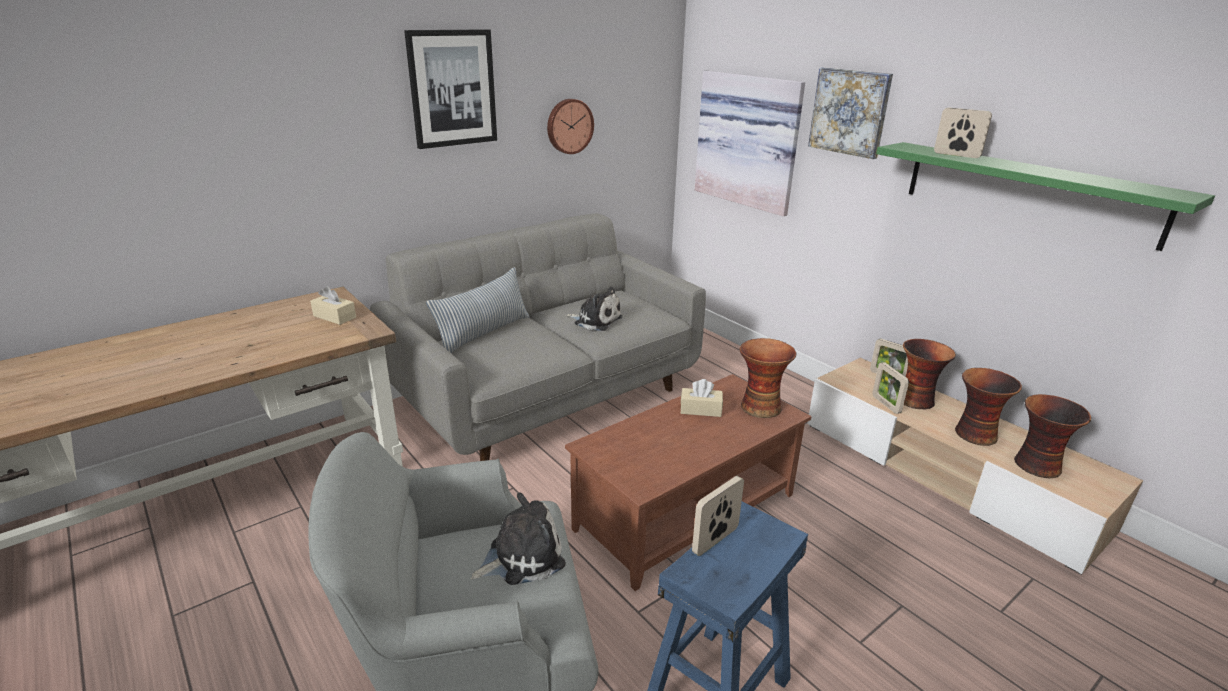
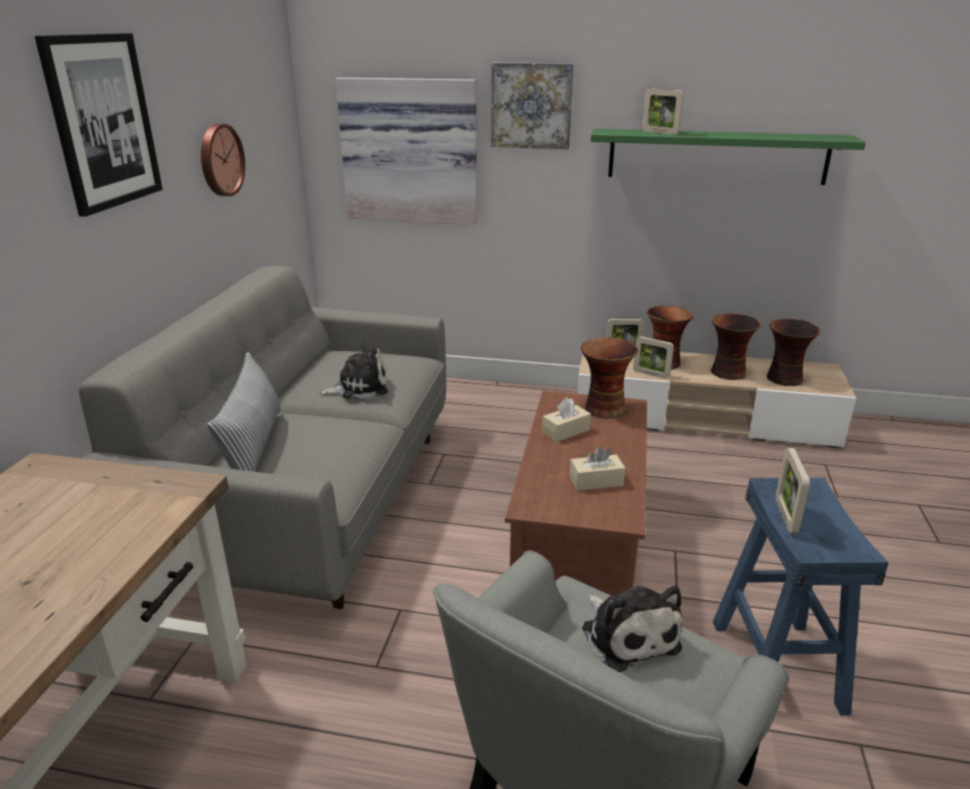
camera: 40 degrees left, 0 degrees up
beige tissue box [310,286,356,325] -> beige tissue box moved to [570,446,625,491]
plush toy [470,492,566,585] -> plush toy turned 135 degrees clockwise [582,586,682,672]
picture frame [934,108,992,158] -> picture frame turned 135 degrees counterclockwise [642,88,684,135]

